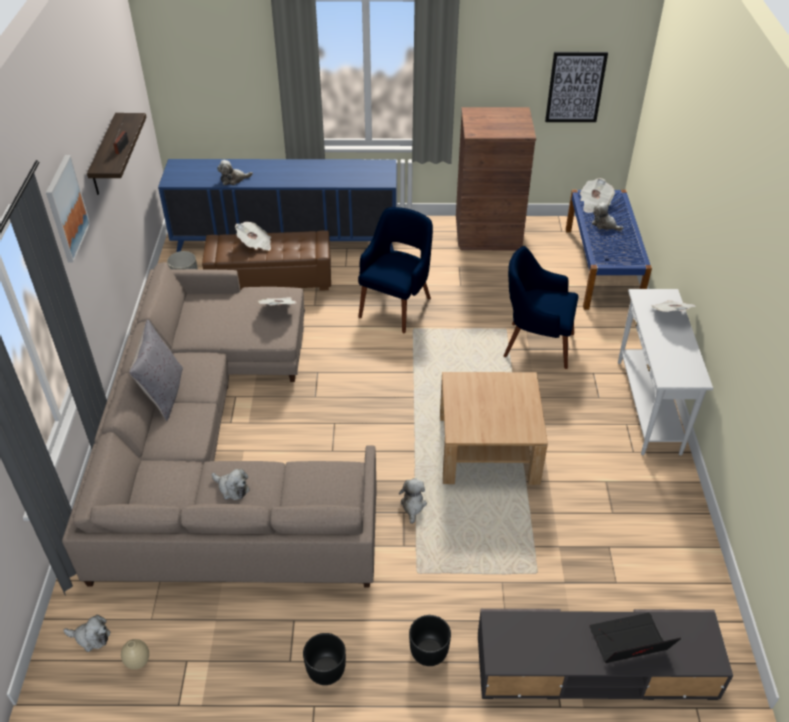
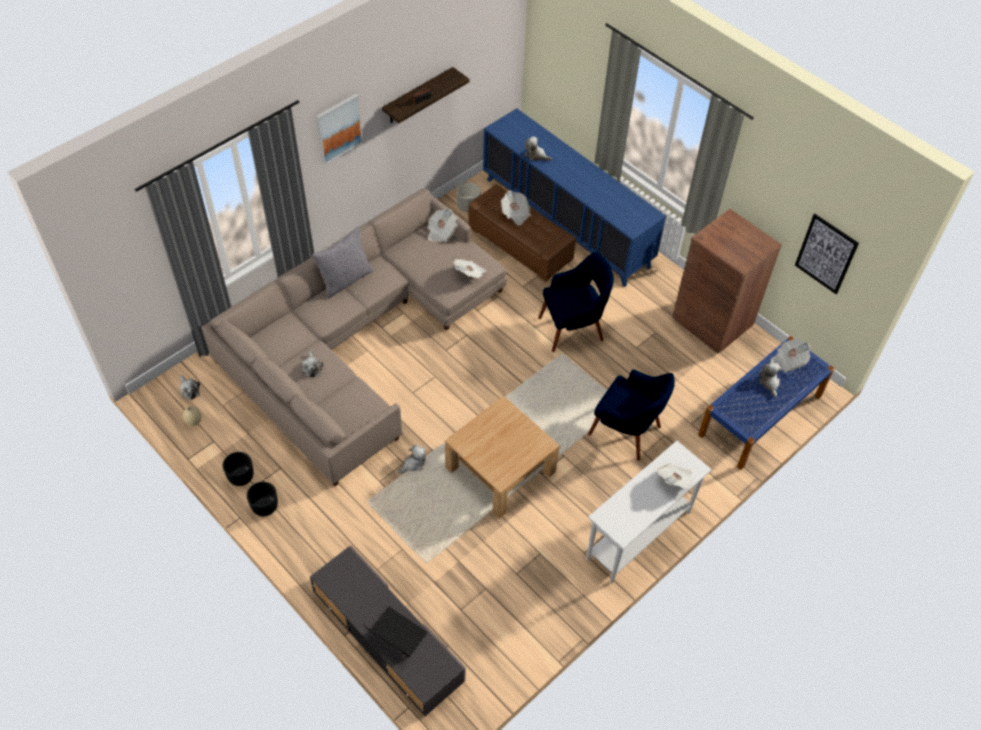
camera: 45 degrees right, 10 degrees up
black planter [409,615,451,666] -> black planter moved to [223,452,254,486]
blue armchair [504,246,578,369] -> blue armchair turned 150 degrees clockwise [588,370,675,461]
none -> newspaper [428,209,458,242]

